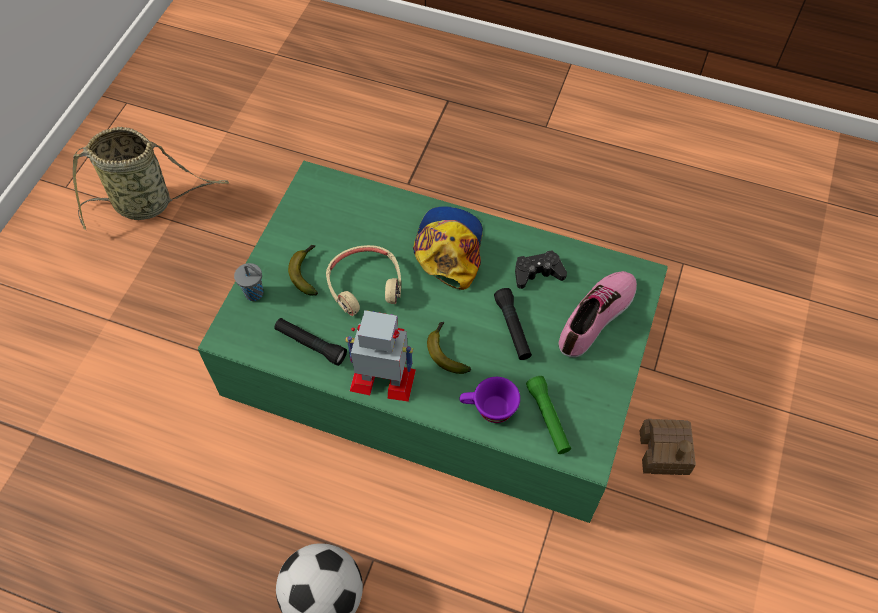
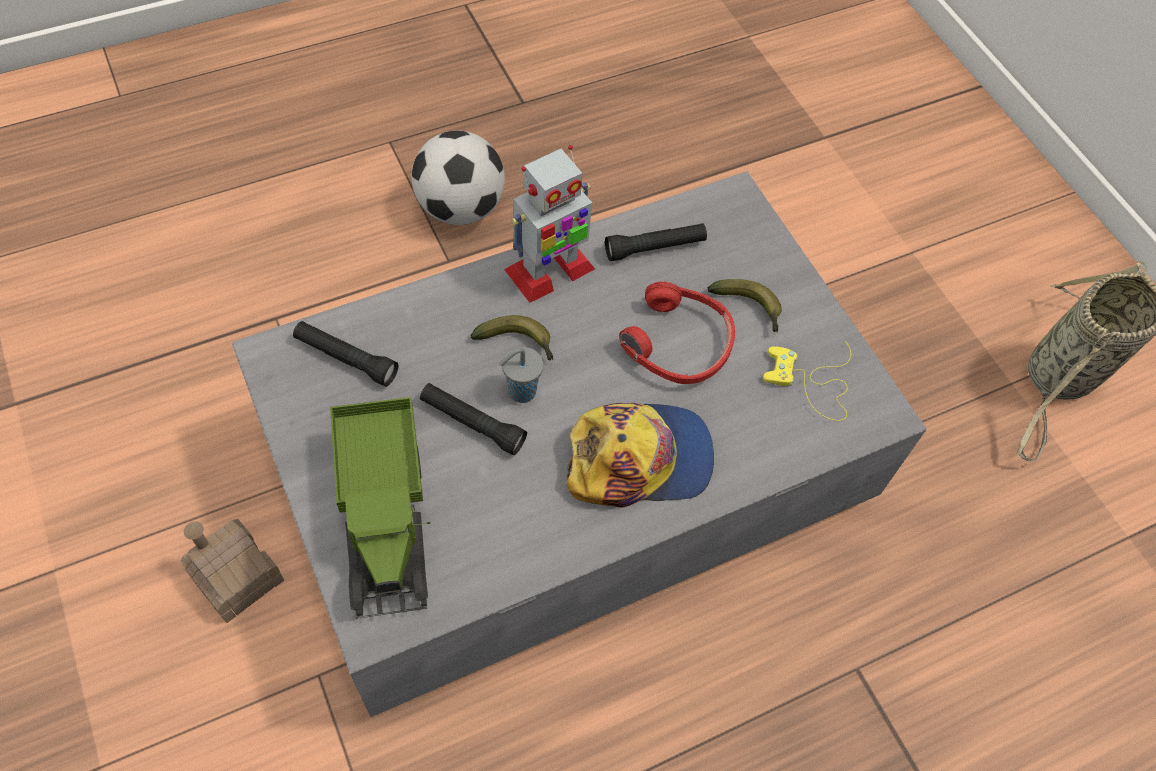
camera: 130 degrees right, 0 degrees up
green coffee table [198,161,668,523] -> grey coffee table [232,171,927,717]
grey cup [234,263,263,301] -> grey cup moved to [499,347,543,403]
beige headphones [326,245,401,316] -> red headphones [619,282,735,384]
cap [413,206,483,290] -> cap turned 60 degrees counterclockwise [566,403,714,508]
purple cup [459,377,520,423] -> none
black game controller [515,250,567,289] -> none
green flashlight [526,376,571,454] -> black flashlight [293,321,398,387]
shoe [558,271,637,358] -> toy truck [330,397,431,619]
none -> yellow game controller [763,341,851,421]

